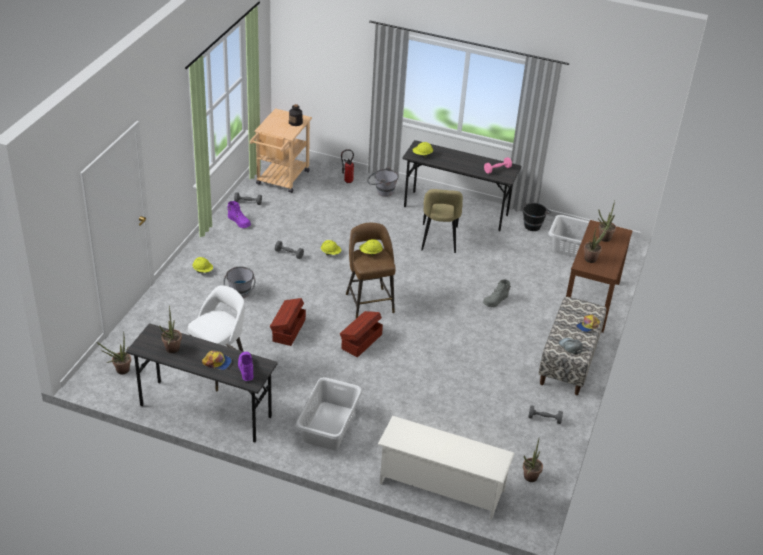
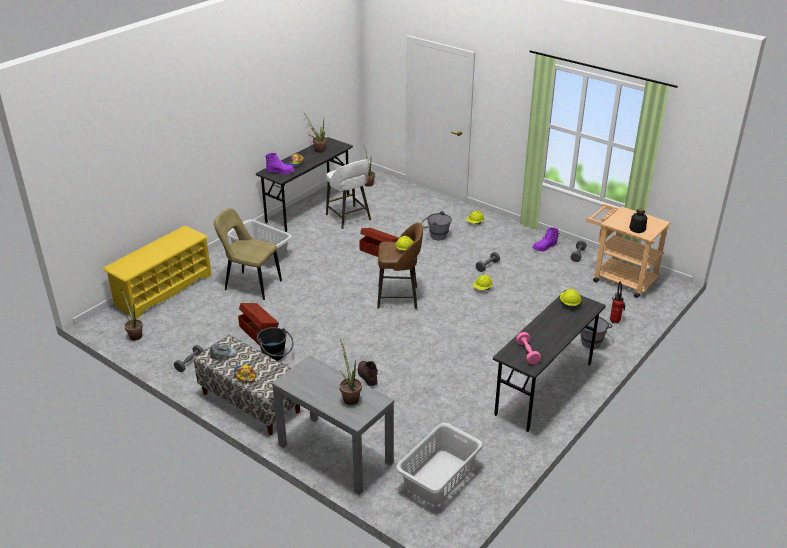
camera: 110 degrees right, 5 degrees down
brown storage box [340,311,383,357] -> brown storage box moved to [238,303,279,346]
white shoe rack [378,416,515,520] -> yellow shoe rack [102,225,212,319]
beige chair [421,189,463,253] -> beige chair moved to [214,208,282,300]
grey boot [483,279,511,308] -> brown boot [358,361,378,386]
black bucket [523,203,551,231] -> black bucket moved to [257,327,294,361]
brown console table [566,220,633,333] -> grey console table [272,355,394,495]
potted plant [584,215,613,263] -> none

